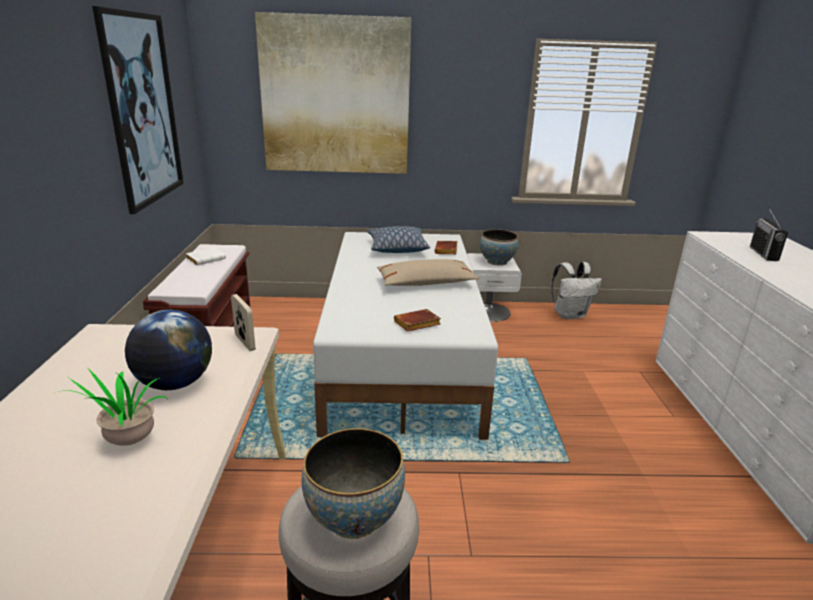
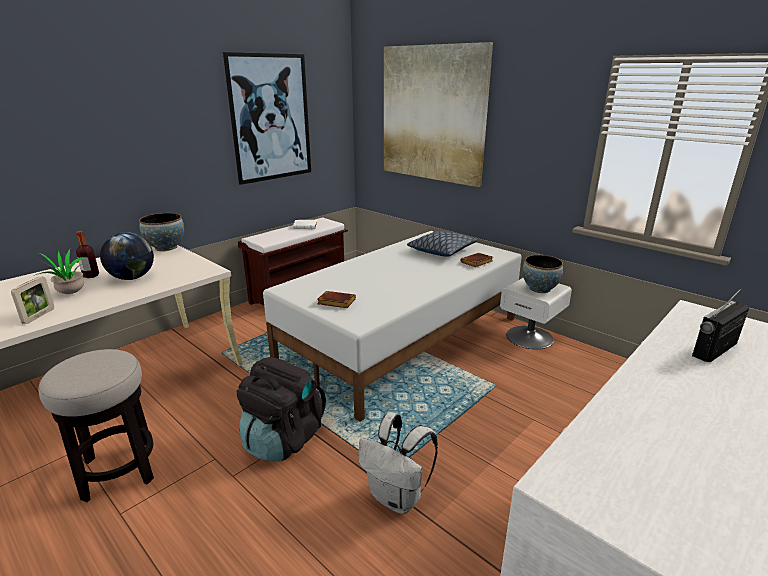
camera: 45 degrees right, 0 degrees up
picture frame [231,294,255,351] -> picture frame moved to [11,276,54,324]
bowl [302,428,405,539] -> bowl moved to [139,213,184,251]
beige pillow [377,259,480,286] -> none
white backpack [551,262,602,319] -> white backpack moved to [358,412,438,514]
none -> bottle [76,231,99,278]
none -> black backpack [237,357,326,462]

